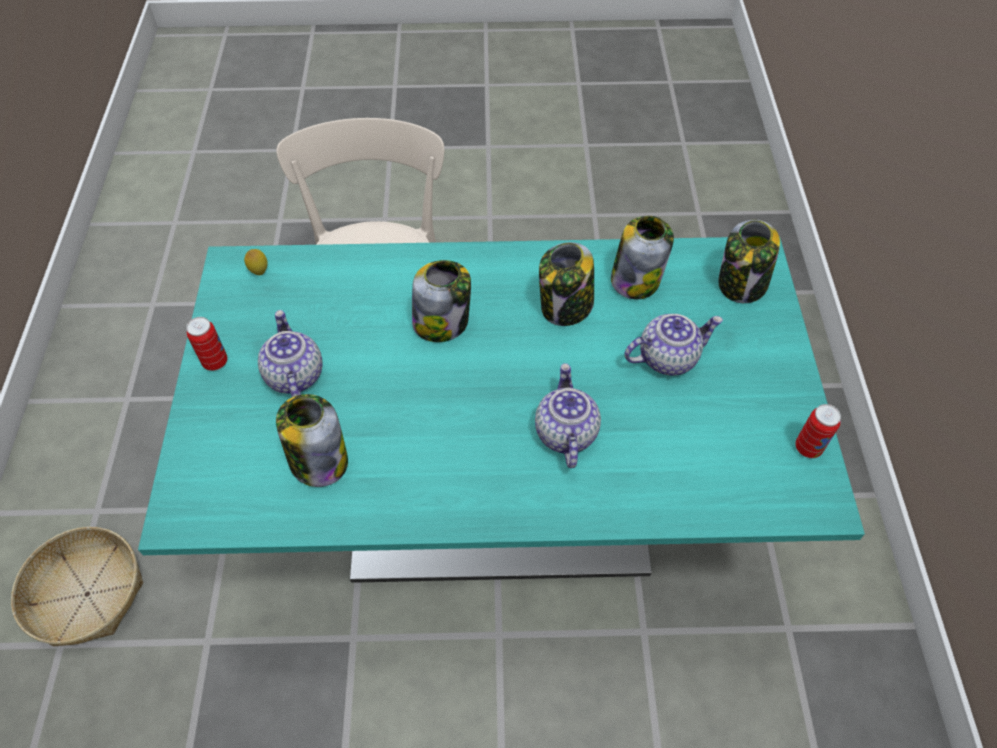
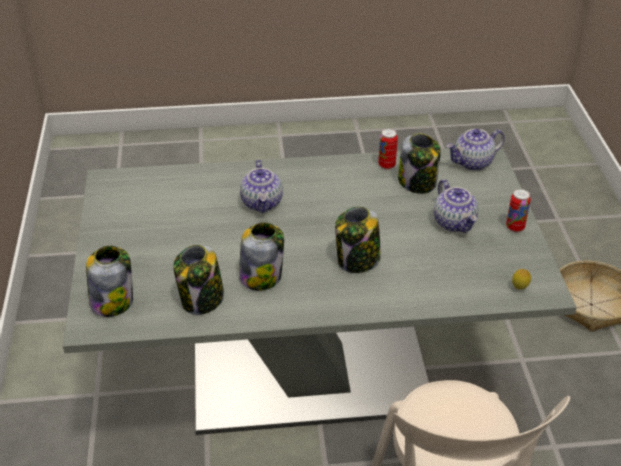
camera: 175 degrees right, 15 degrees down
turquoise dining table [138,236,865,583] -> grey dining table [63,145,577,435]
teapot [624,314,723,376] -> teapot moved to [447,129,505,171]
can [795,404,841,458] -> can moved to [378,129,398,169]

